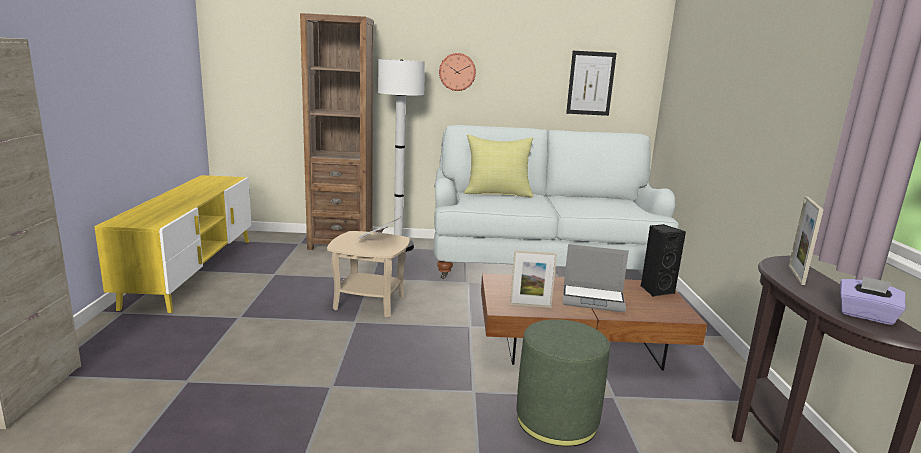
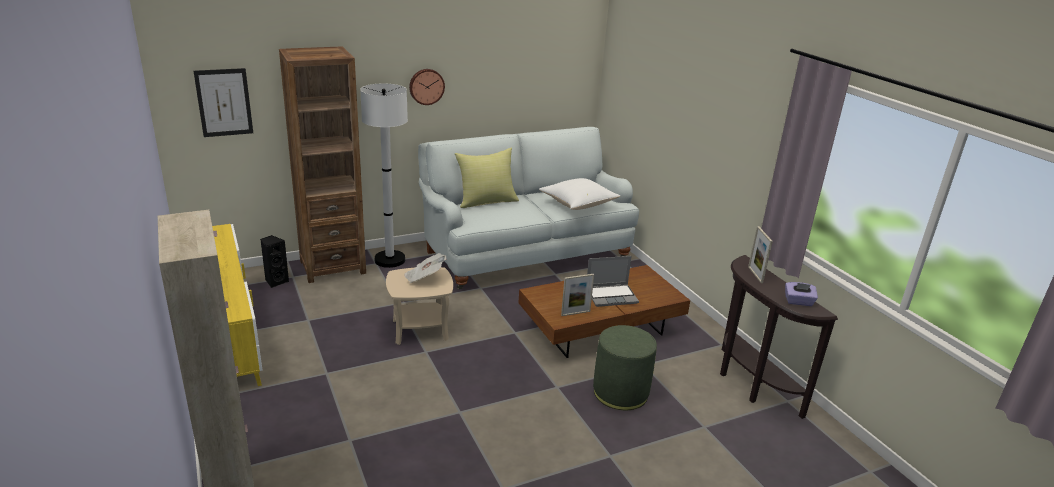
camera: 25 degrees left, 10 degrees up
picture [566,51,617,116] -> picture moved to [194,68,253,137]
black speaker [641,224,686,297] -> black speaker moved to [260,235,289,288]
none -> white pillow [539,178,620,210]

